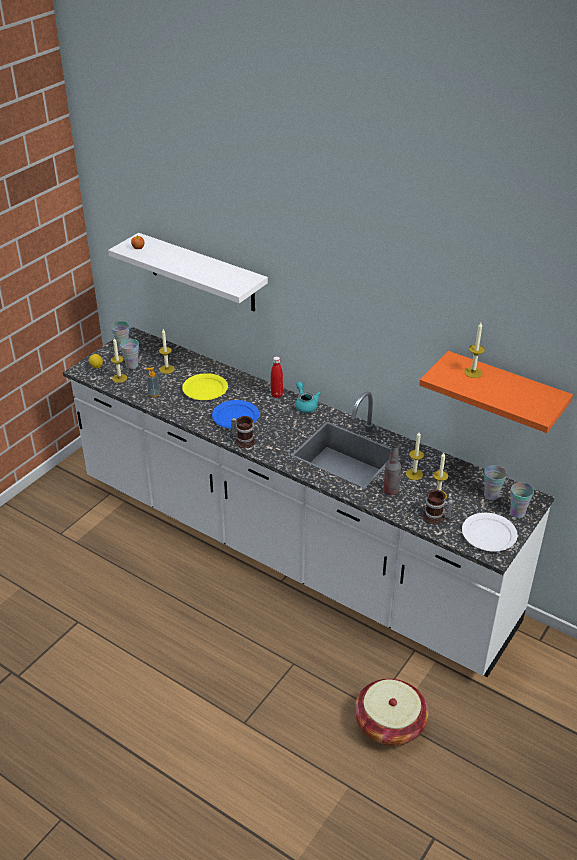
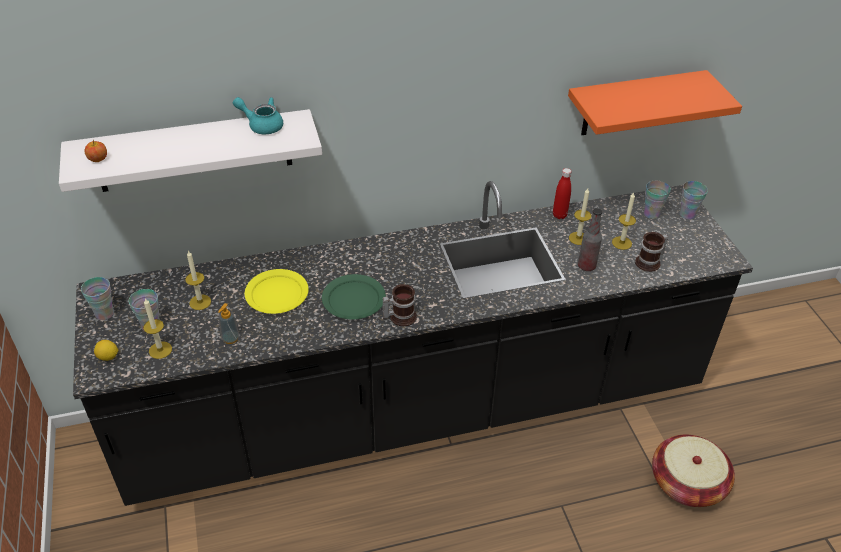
camera: 50 degrees left, 5 degrees up
white counter [63,327,555,677] -> black counter [73,181,753,506]
blue plate [212,400,259,429] -> green plate [322,274,386,320]
red bottle [271,356,283,398] -> red bottle moved to [553,168,572,219]
turquoise teapot [295,382,321,413] -> turquoise teapot moved to [233,97,283,134]
white plate [462,513,518,552] -> none
candle [464,322,485,378] -> none

